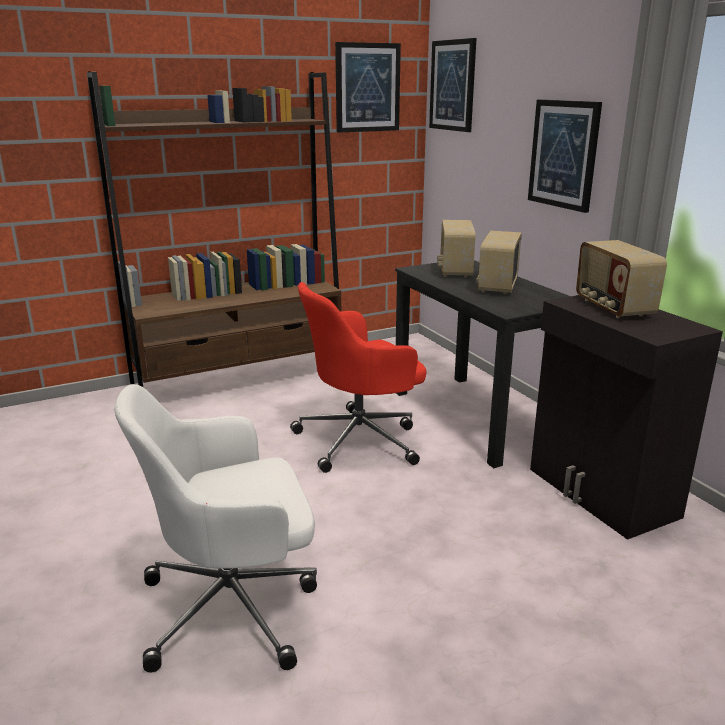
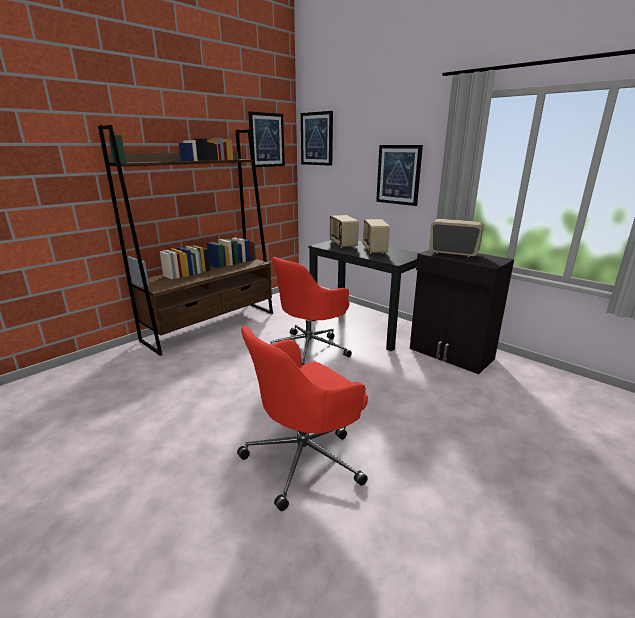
camera: 20 degrees left, 0 degrees up
white office chair [114,384,317,673] -> red office chair [237,326,368,511]
radio [576,240,667,318] -> radio turned 150 degrees clockwise [429,219,484,257]

